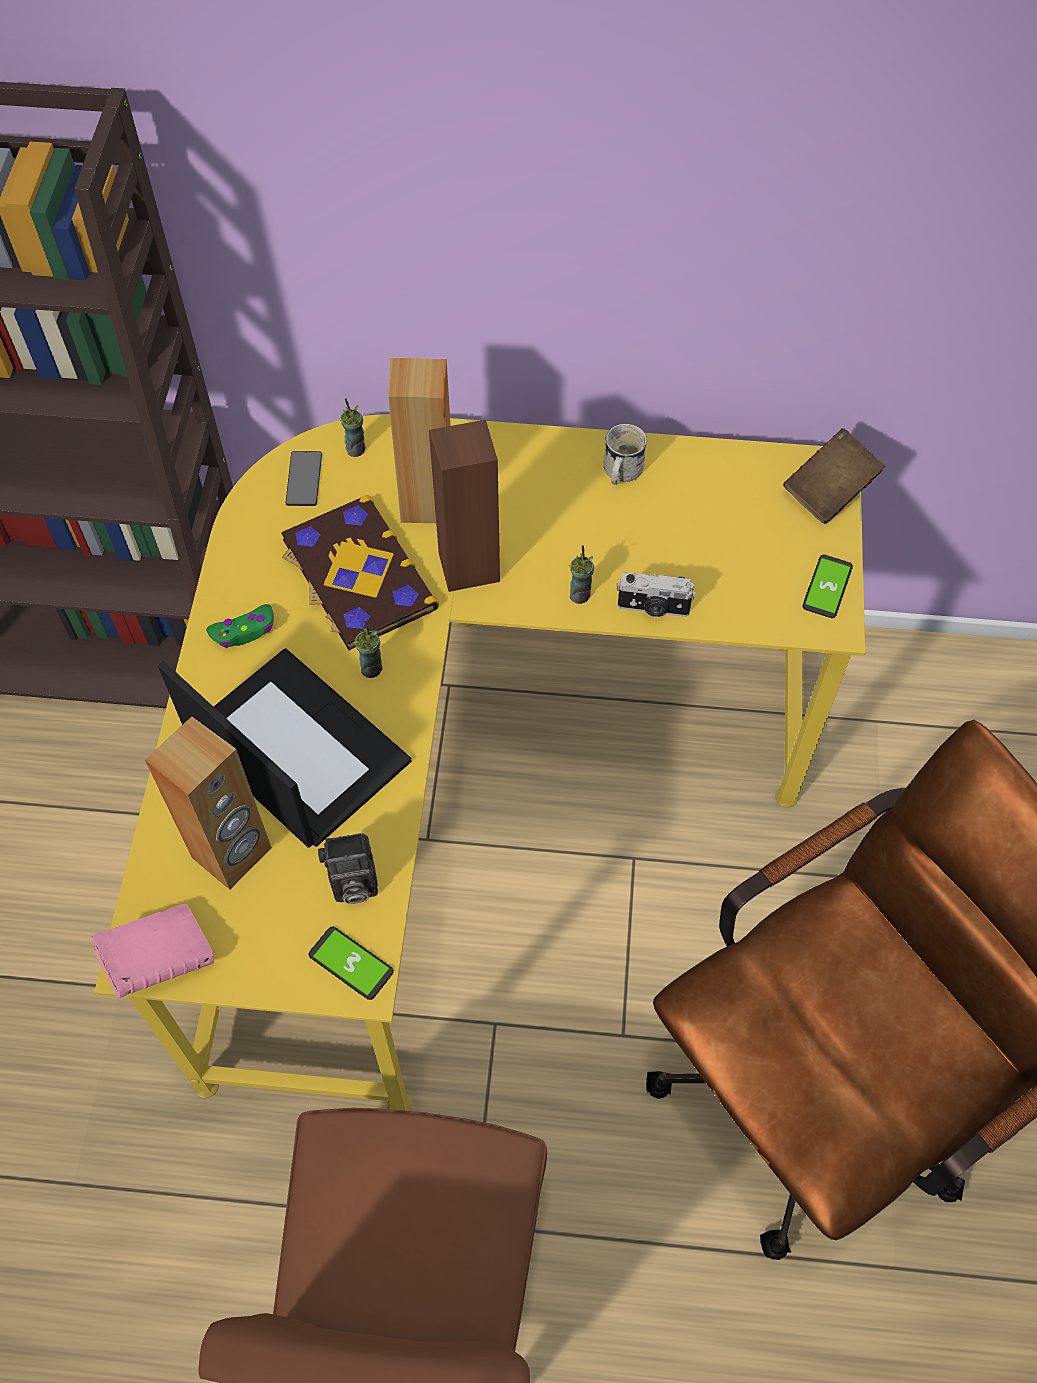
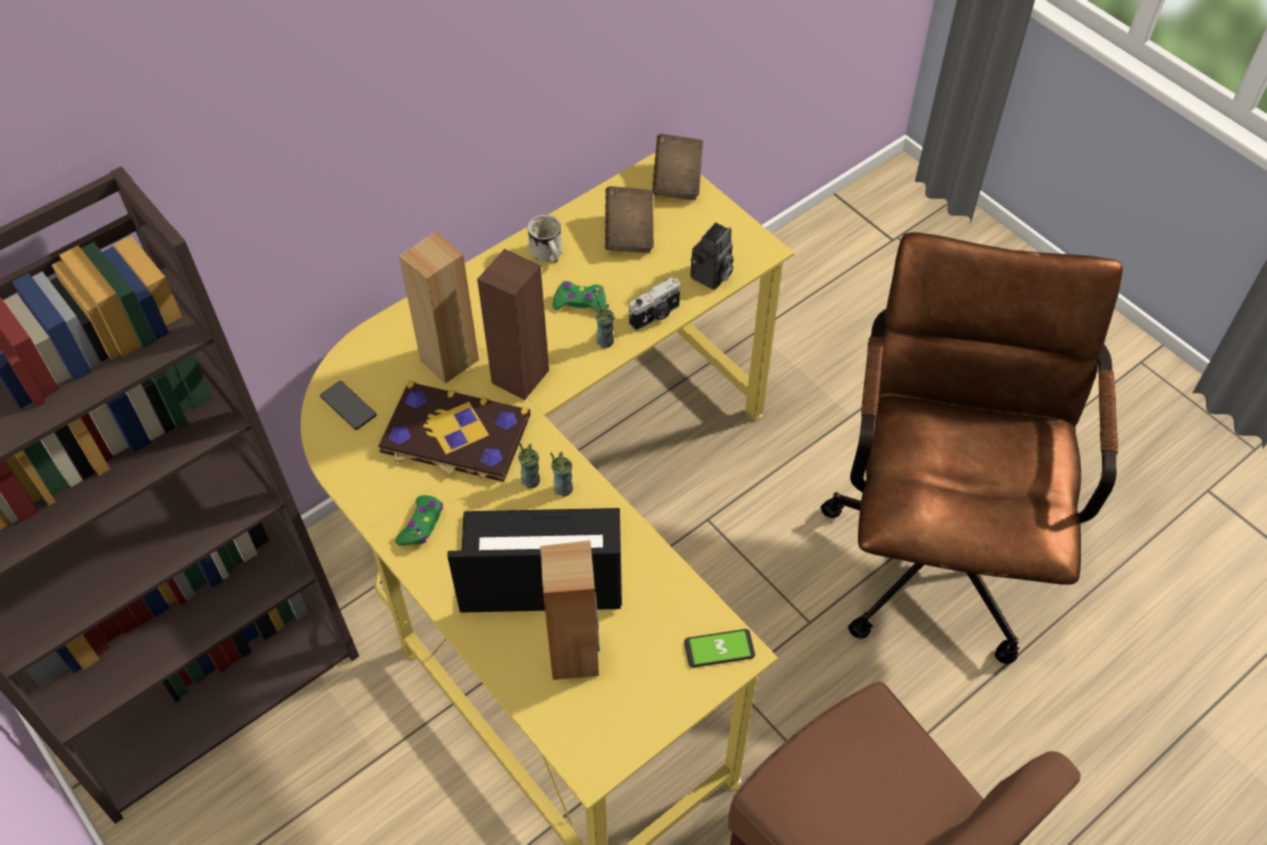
camera: 45 degrees left, 5 degrees down
pink book [92,904,214,998] -> none
camera [318,833,378,904] -> camera moved to [690,222,734,290]
cup [340,398,366,457] -> cup moved to [550,452,573,497]
phone [802,555,853,618] -> none
none -> green game controller [553,281,606,312]
none -> brown book [605,186,654,253]

